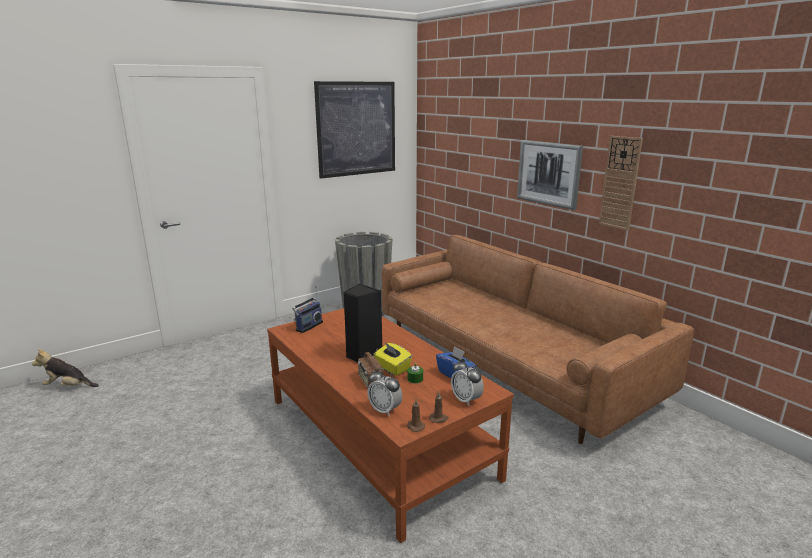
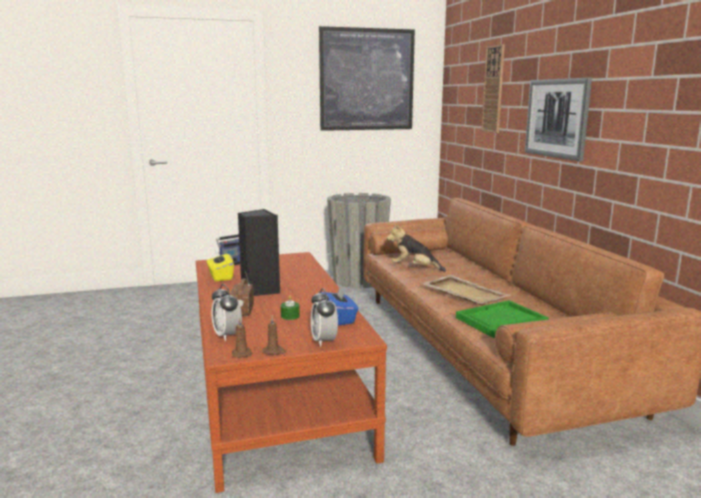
camera: 20 degrees right, 5 degrees down
plush toy [32,349,99,387] -> plush toy moved to [387,223,446,272]
yellow tissue box [374,343,412,376] -> yellow tissue box moved to [207,251,234,282]
wall clock [599,136,643,231] -> wall clock moved to [481,44,505,133]
none -> beige tray [420,275,512,306]
none -> green tray [456,300,549,338]

